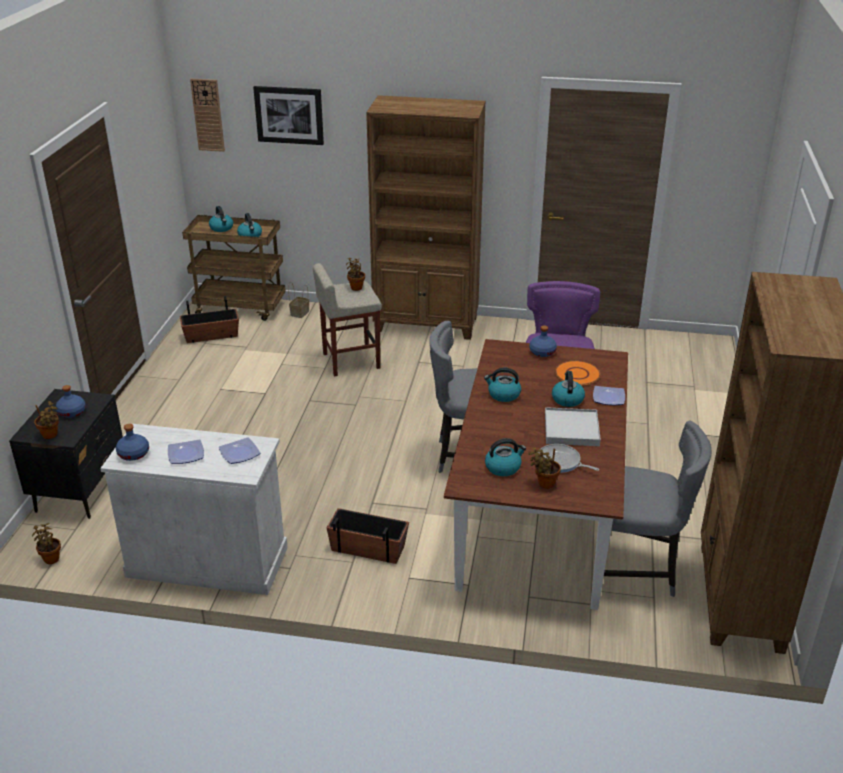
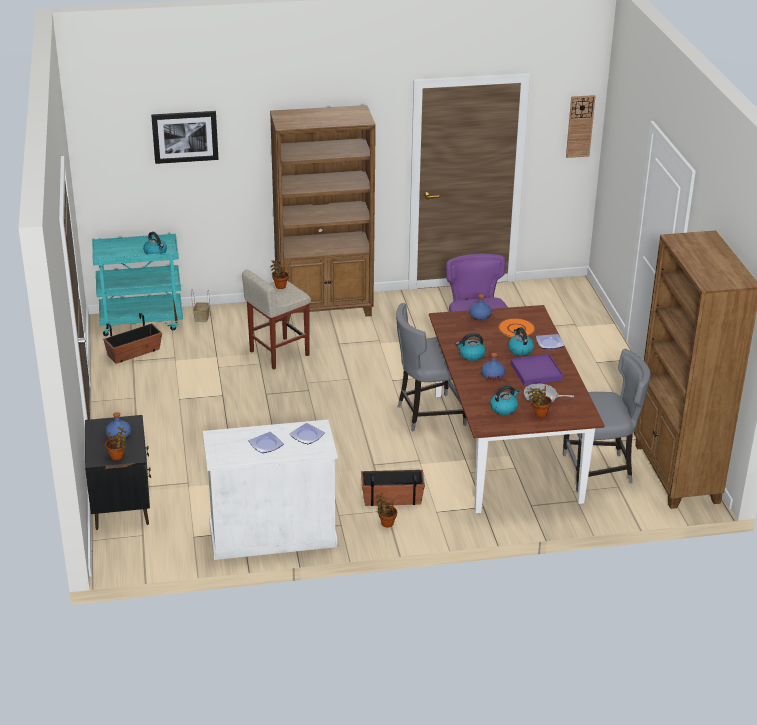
camera: 20 degrees left, 0 degrees up
potted plant [32,523,61,564] -> potted plant moved to [376,494,397,528]
blue bottle [116,424,149,461] -> blue bottle moved to [481,353,505,380]
brown cart [182,215,286,321] -> turquoise cart [92,233,183,336]
wall clock [190,79,225,152] -> wall clock moved to [566,95,595,158]
kettle [209,206,233,232] -> none
white tray [545,407,601,446] -> purple tray [510,354,563,386]

